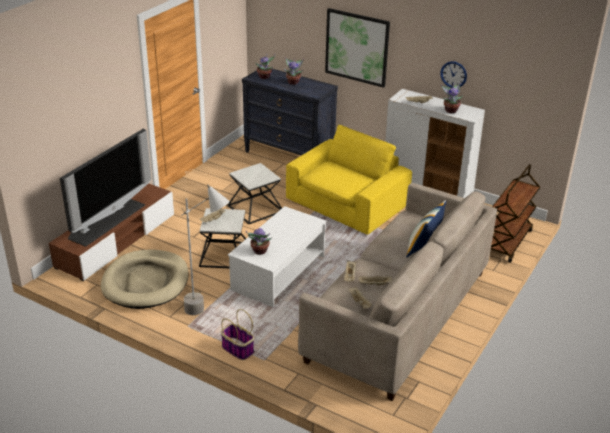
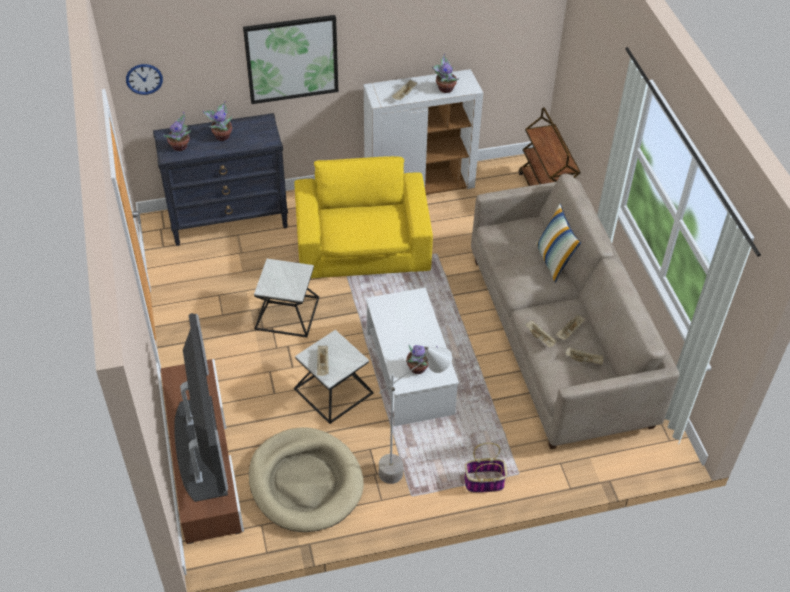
camera: 45 degrees left, 15 degrees up
wall clock [440,61,467,88] -> wall clock moved to [126,64,163,95]

